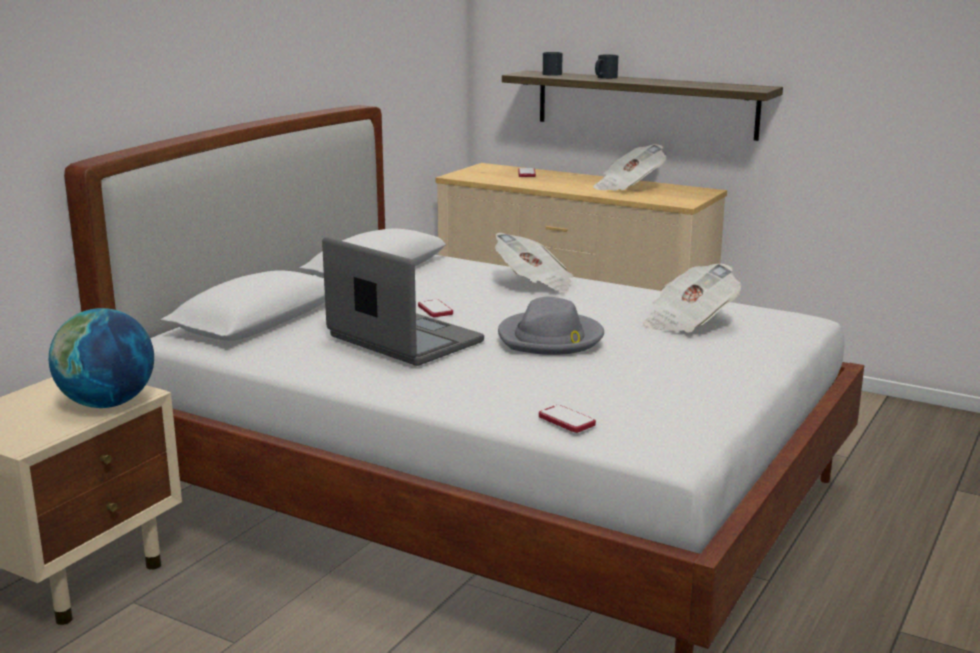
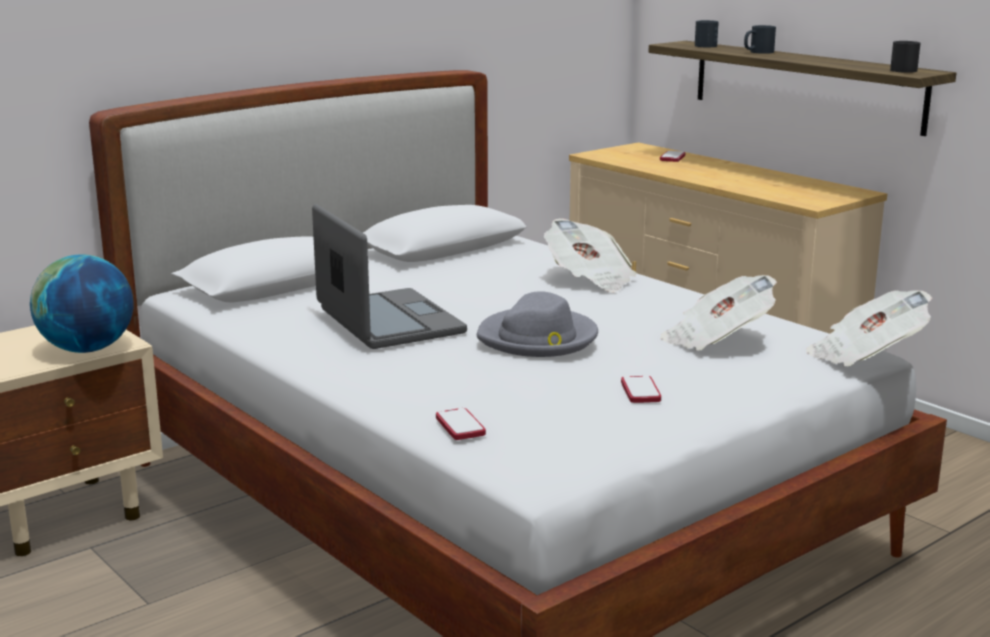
camera: 20 degrees right, 0 degrees up
phone [418,299,453,317] -> phone moved to [621,376,661,403]
newspaper [593,144,666,191] -> newspaper moved to [806,290,933,366]
none -> black mug [890,41,921,73]

